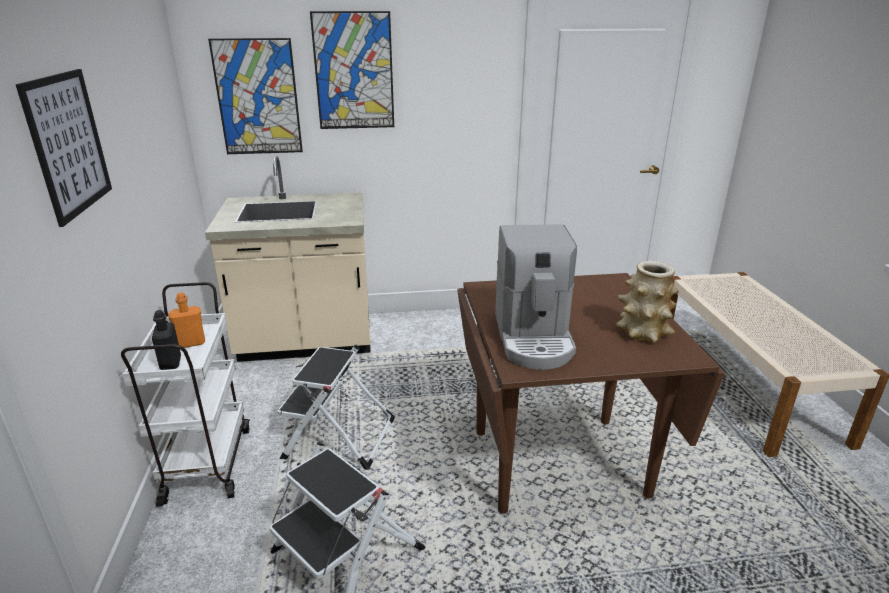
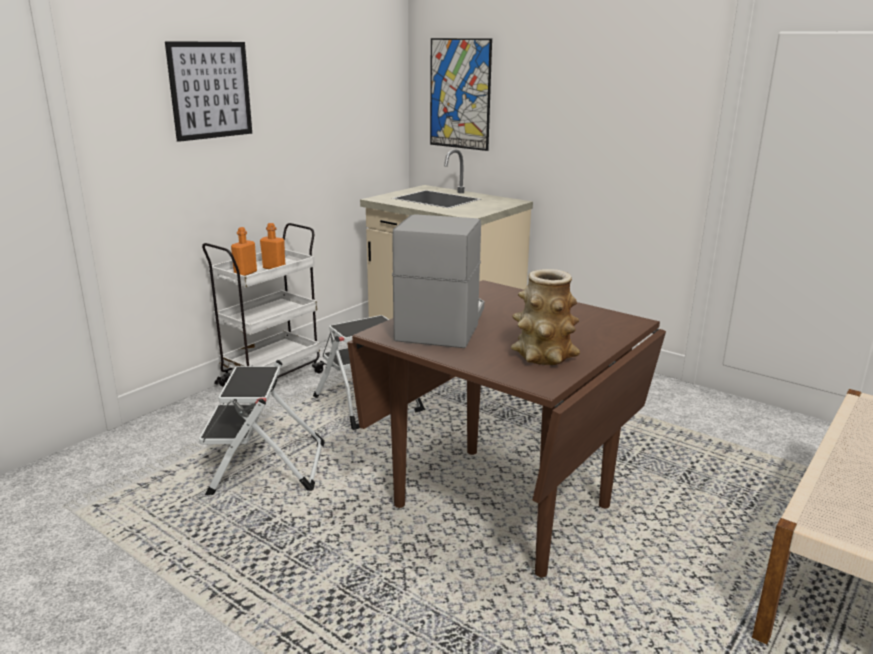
camera: 45 degrees right, 5 degrees down
black bottle [152,310,181,370] -> orange bottle [231,227,257,276]
picture [310,11,394,129] -> none
coffee machine [495,224,577,370] -> coffee machine turned 150 degrees clockwise [392,214,484,348]

